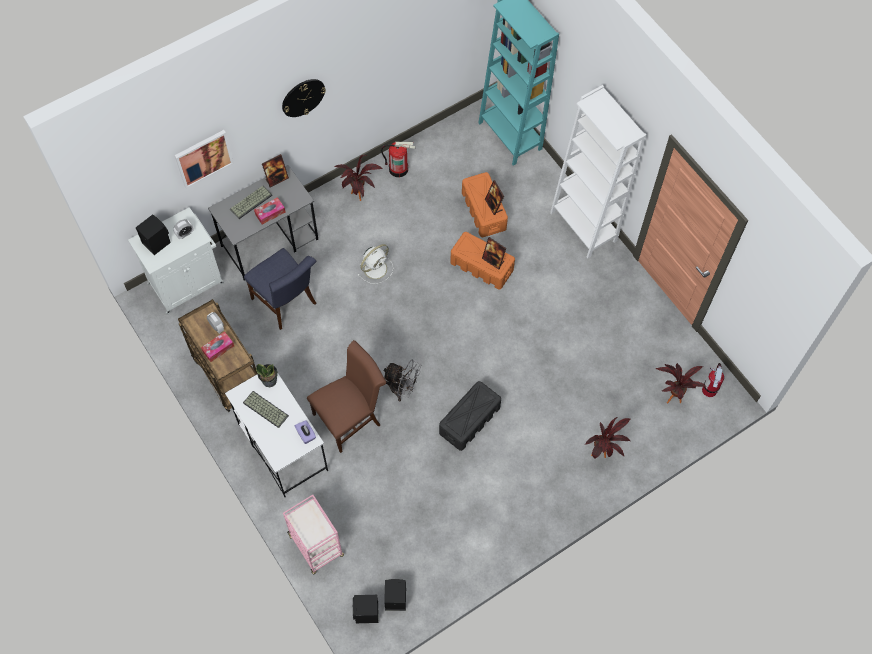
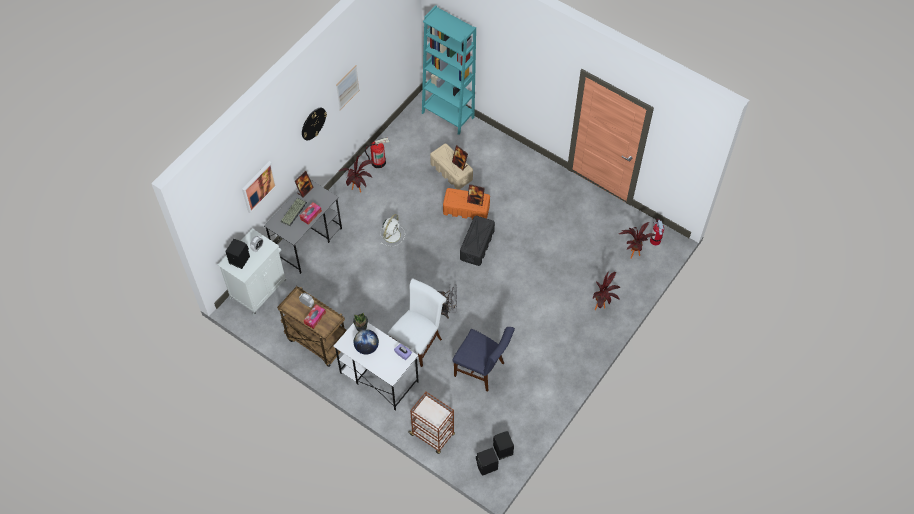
camera: 20 degrees left, 5 degrees down
keyboard [243,391,289,428] -> globe [354,329,379,355]
blue chair [244,248,317,330] -> blue chair moved to [453,327,515,391]
pink cart [283,495,344,574] -> brown cart [409,392,455,454]
brown chair [307,340,386,453] -> white chair [388,278,447,367]
black storage box [439,381,501,451] -> black storage box moved to [460,216,495,266]
orange storage box [462,172,508,237] -> beige storage box [430,144,473,190]
white bookcase [550,85,646,259] -> none
none -> picture [336,65,359,110]

